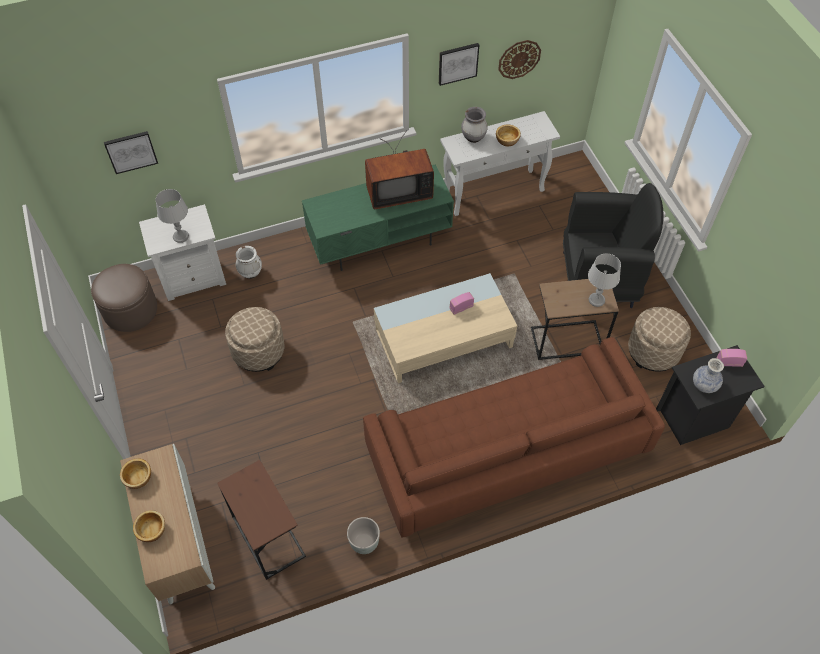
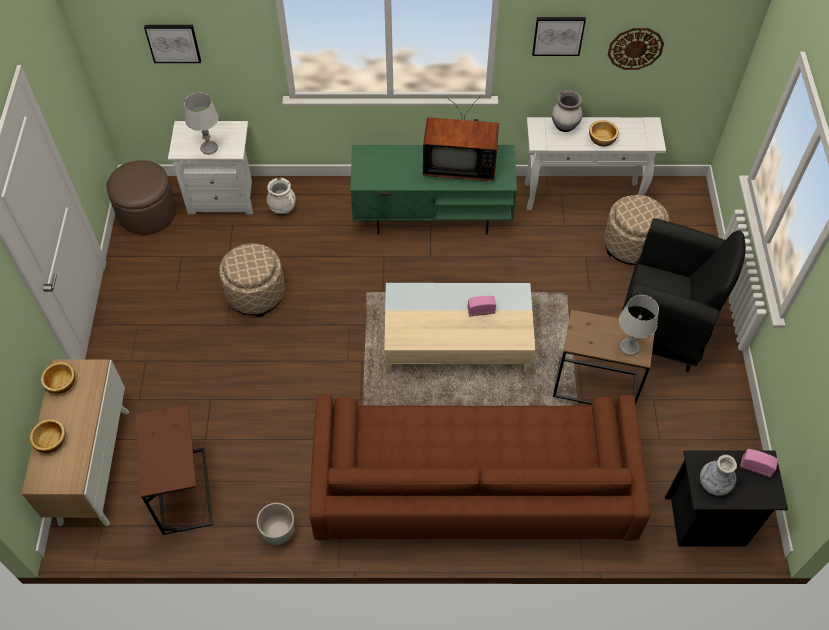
camera: 20 degrees right, 0 degrees up
beige ottoman [628,307,691,372] -> beige ottoman moved to [604,195,669,265]

